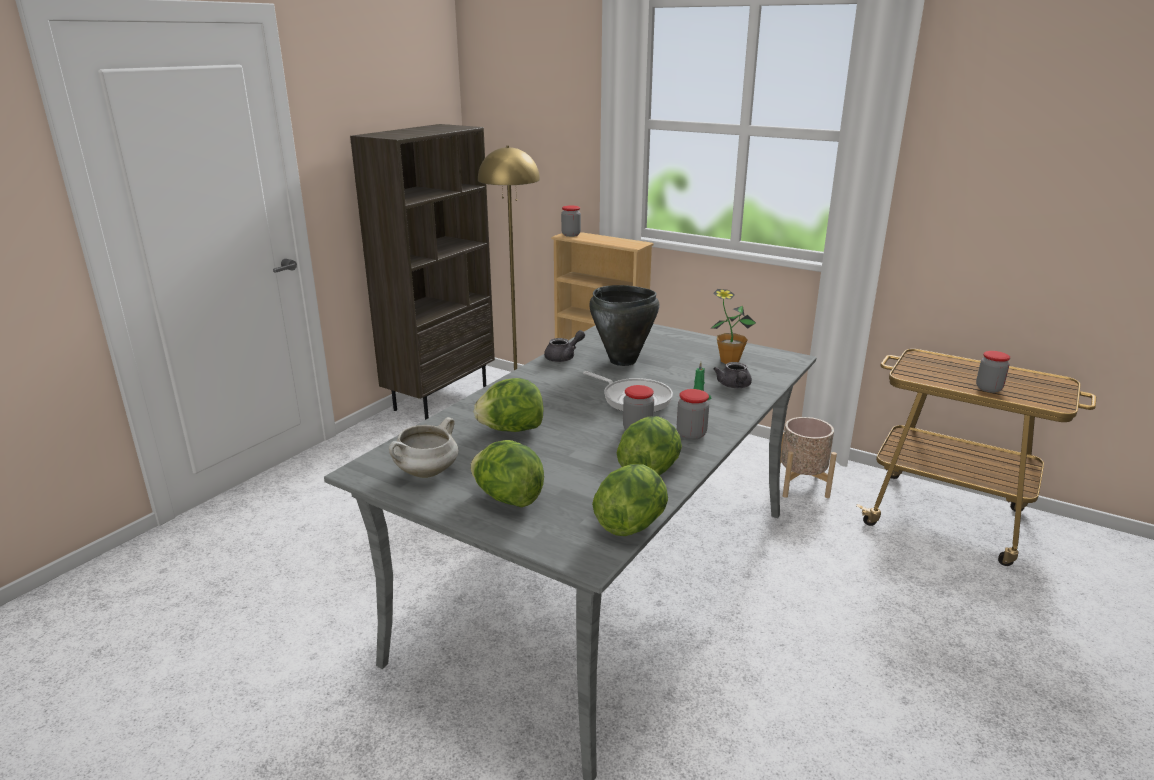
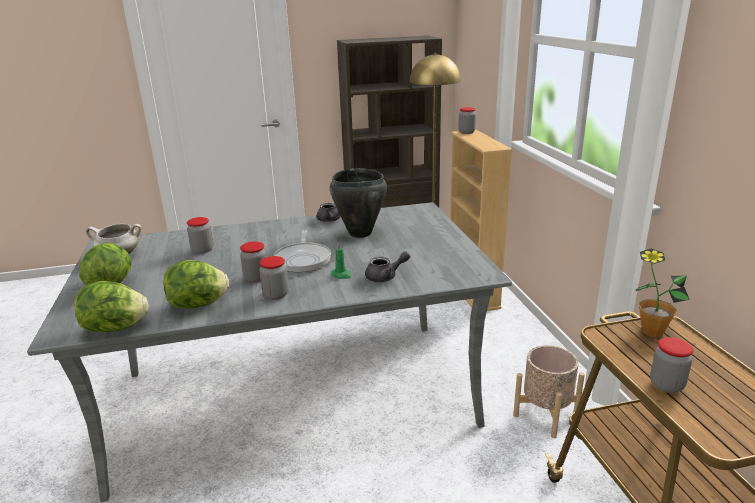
camera: 45 degrees right, 0 degrees up
lettuce [474,378,544,432] -> jar [187,217,213,254]
potted plant [712,289,756,364] -> potted plant moved to [636,249,690,337]
grey teapot [713,362,752,388] -> grey teapot turned 150 degrees counterclockwise [365,251,410,282]

